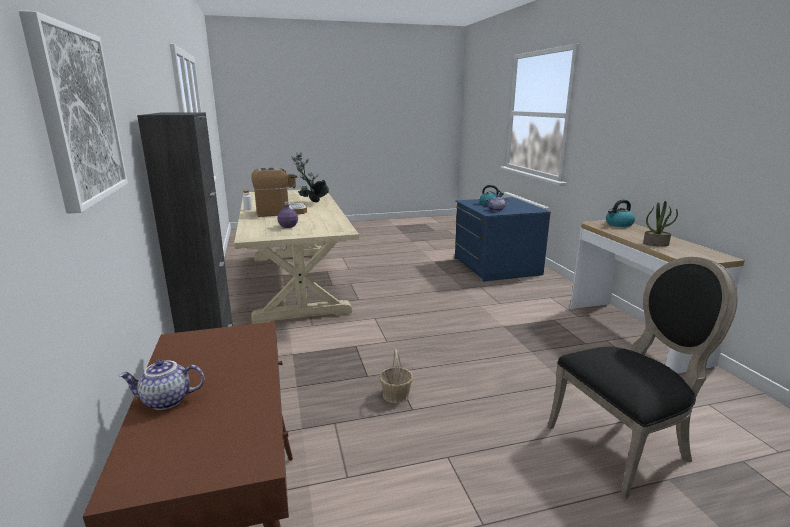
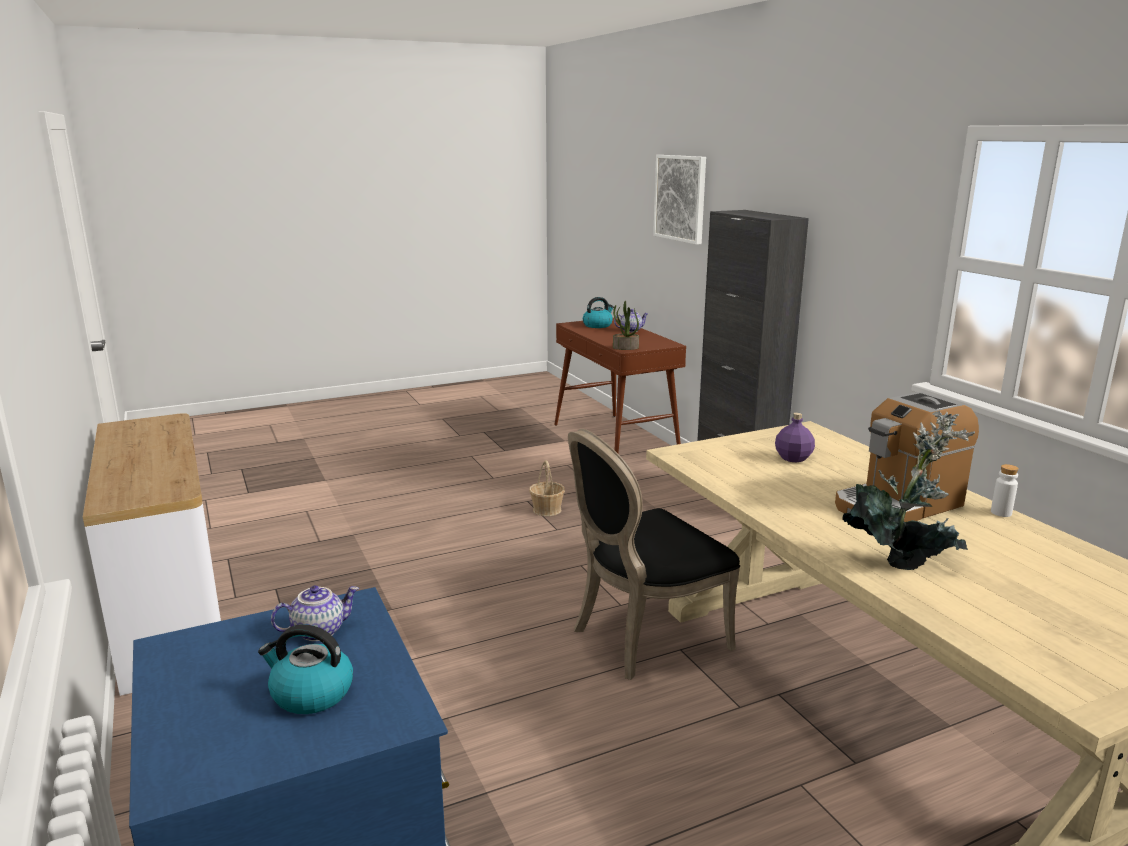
camera: 170 degrees right, 0 degrees up
black chair [547,257,738,500] -> black chair moved to [568,429,740,680]
kettle [606,200,635,227] -> kettle moved to [583,297,614,328]
potted plant [643,201,678,246] -> potted plant moved to [613,301,639,350]

